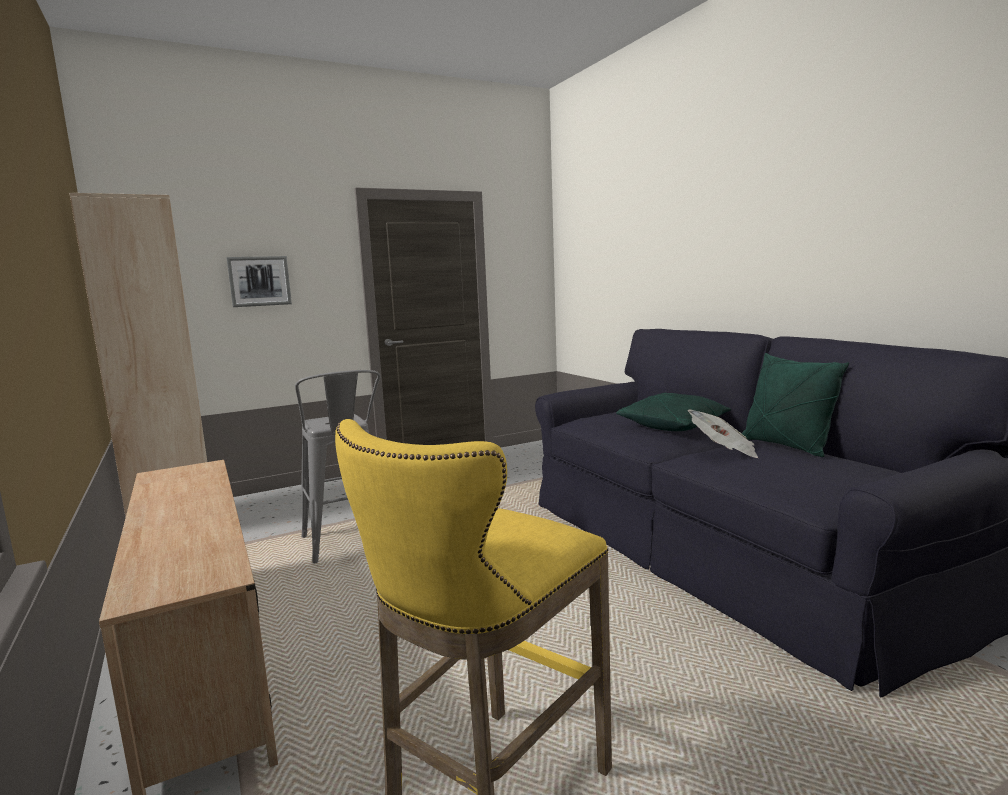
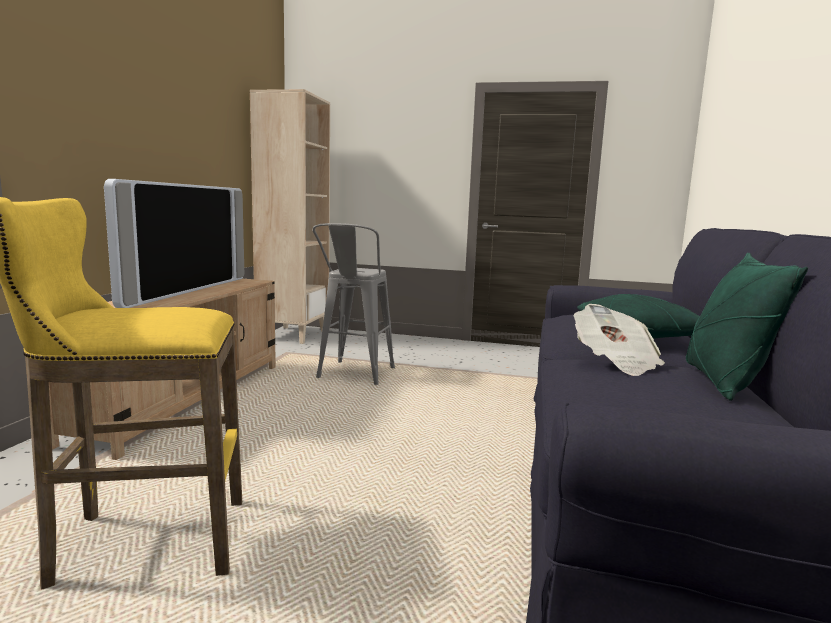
camera: 40 degrees right, 0 degrees up
picture [226,256,292,307] -> none
none -> television [104,179,244,308]

